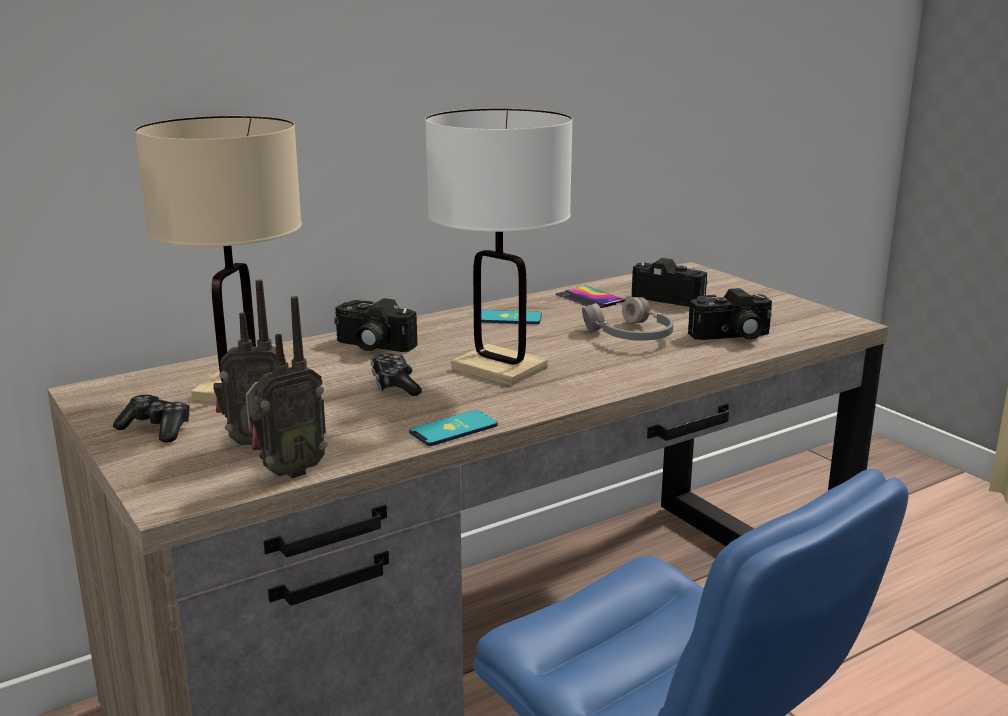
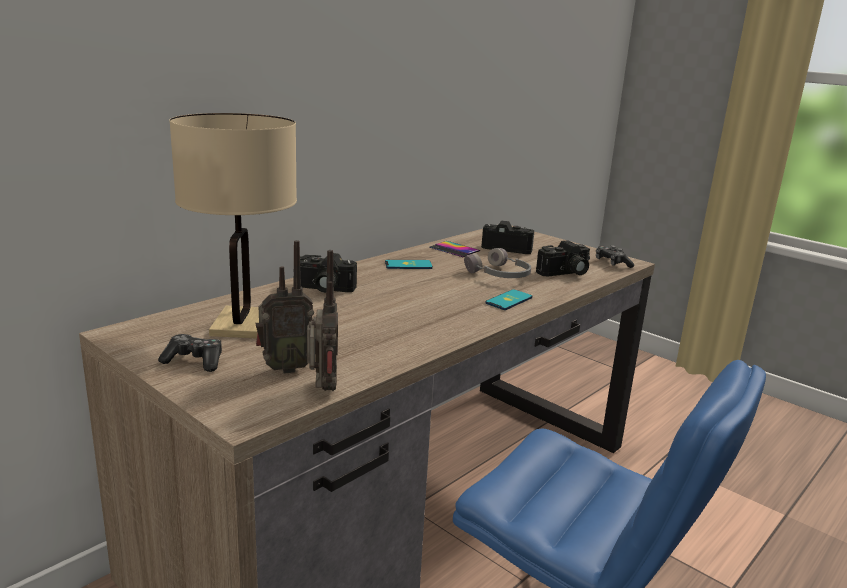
camera: 15 degrees left, 0 degrees up
radio [245,296,328,478] -> radio turned 45 degrees counterclockwise [307,250,338,391]
game controller [371,353,422,396] -> game controller moved to [596,245,634,268]
phone [409,410,498,446] -> phone moved to [485,289,532,310]
white table lamp [425,108,573,386] -> none

